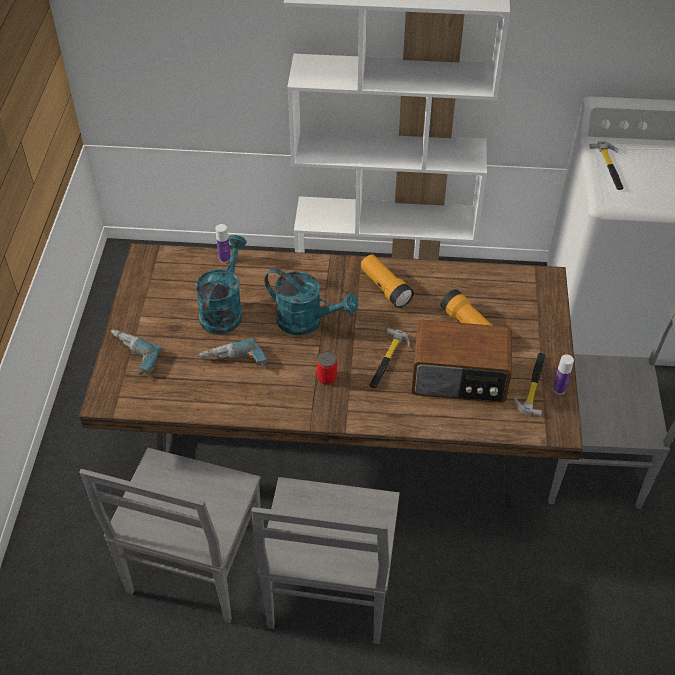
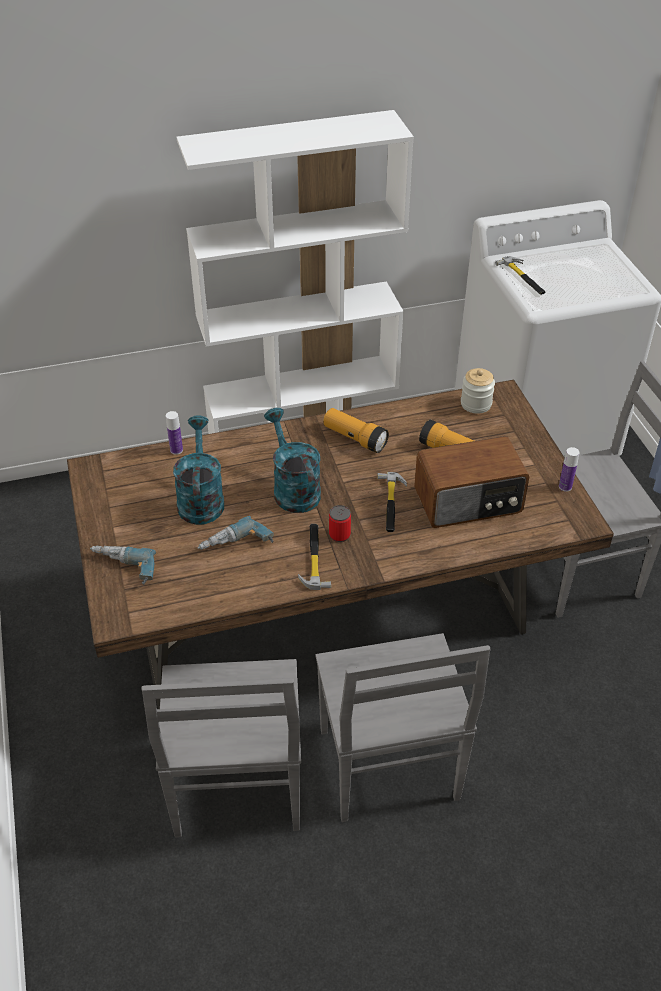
camera: 20 degrees left, 5 degrees down
turquoise watering can [264,268,359,335] -> turquoise watering can turned 120 degrees counterclockwise [264,408,321,513]
hammer [514,353,546,417] -> hammer moved to [298,524,331,590]
none -> jar [461,368,495,414]

